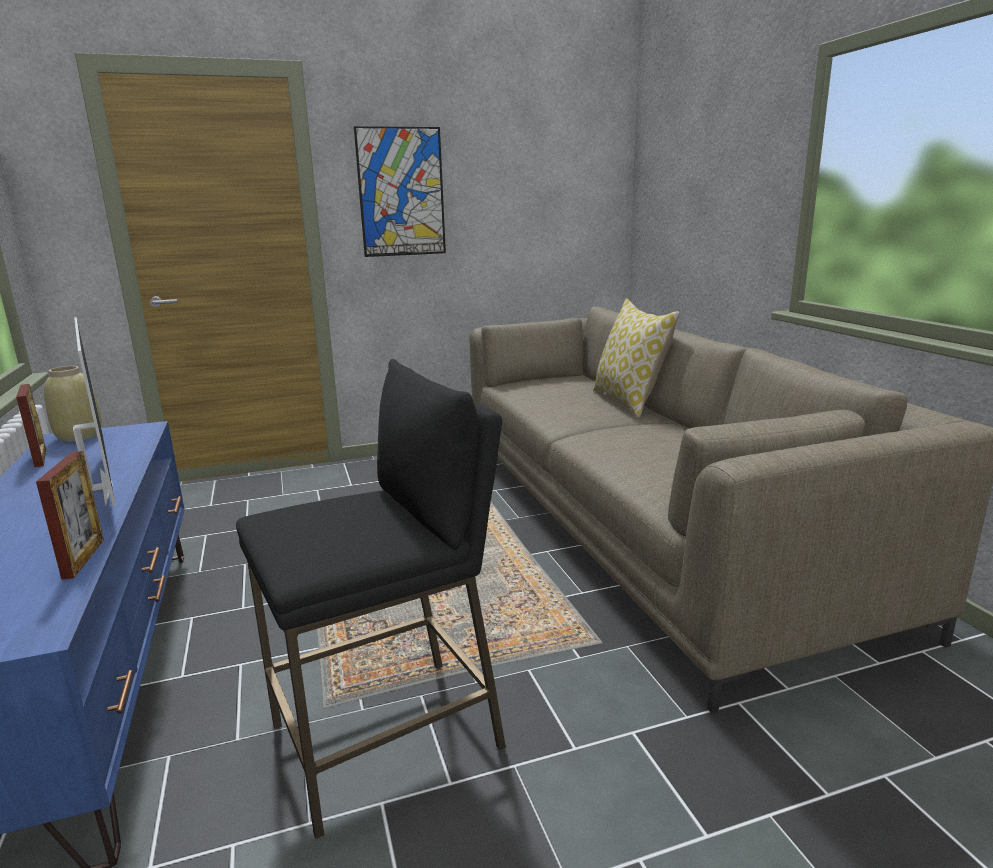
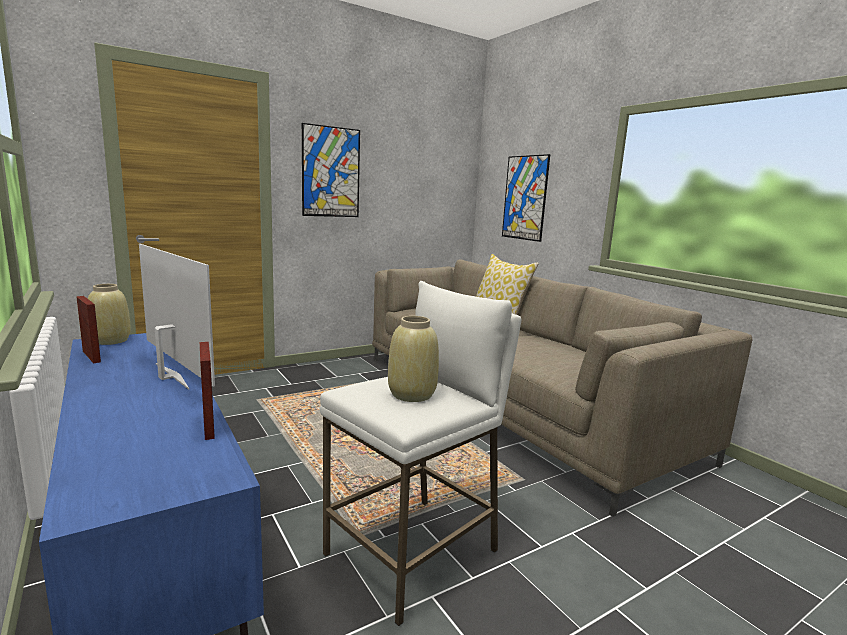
camera: 15 degrees left, 5 degrees down
black stool [236,359,506,839] -> white stool [320,281,521,626]
none -> beige vase [388,316,439,402]
none -> picture [502,154,550,242]

